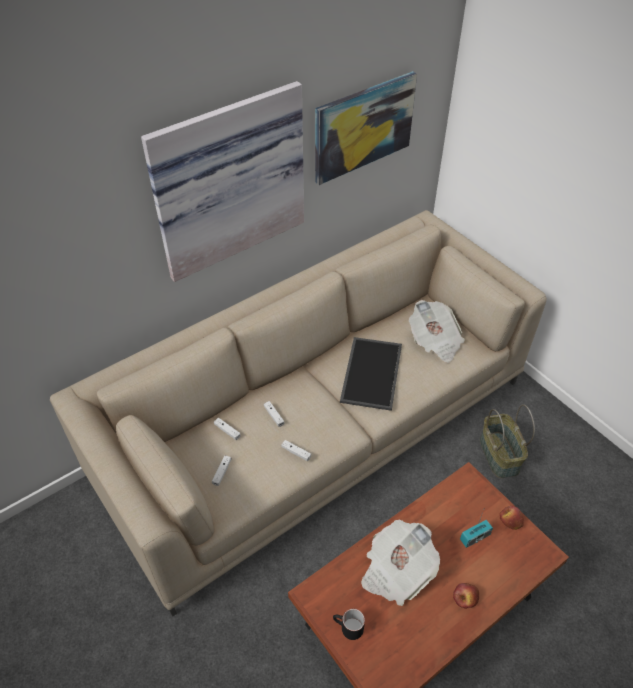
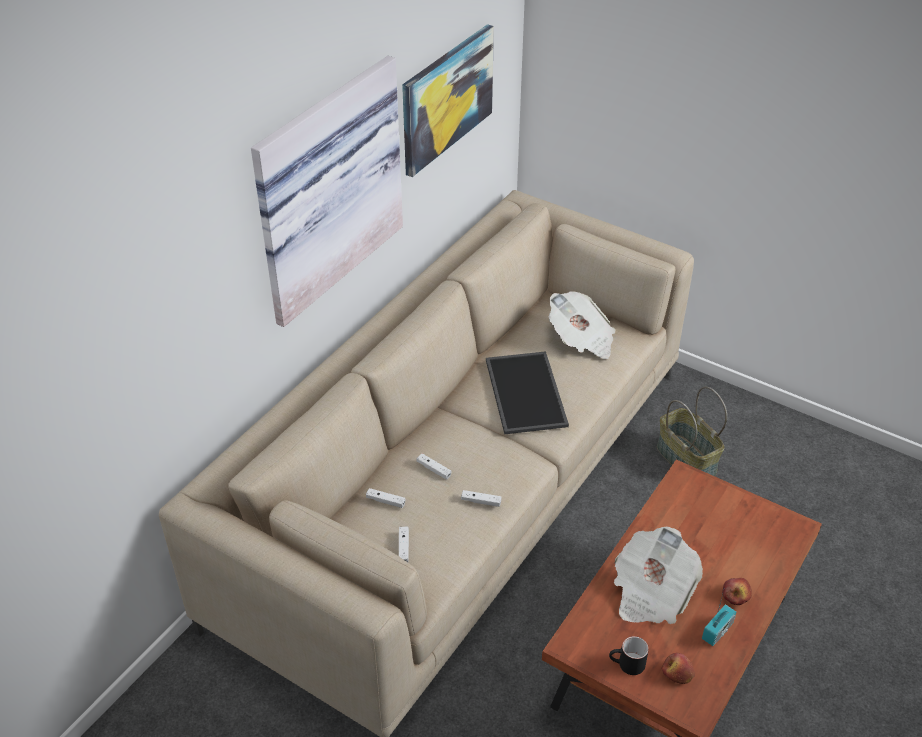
camera: 20 degrees left, 5 degrees down
radio [460,515,493,548] -> radio moved to [702,591,736,646]
apple [500,506,524,530] -> apple moved to [662,653,695,684]

